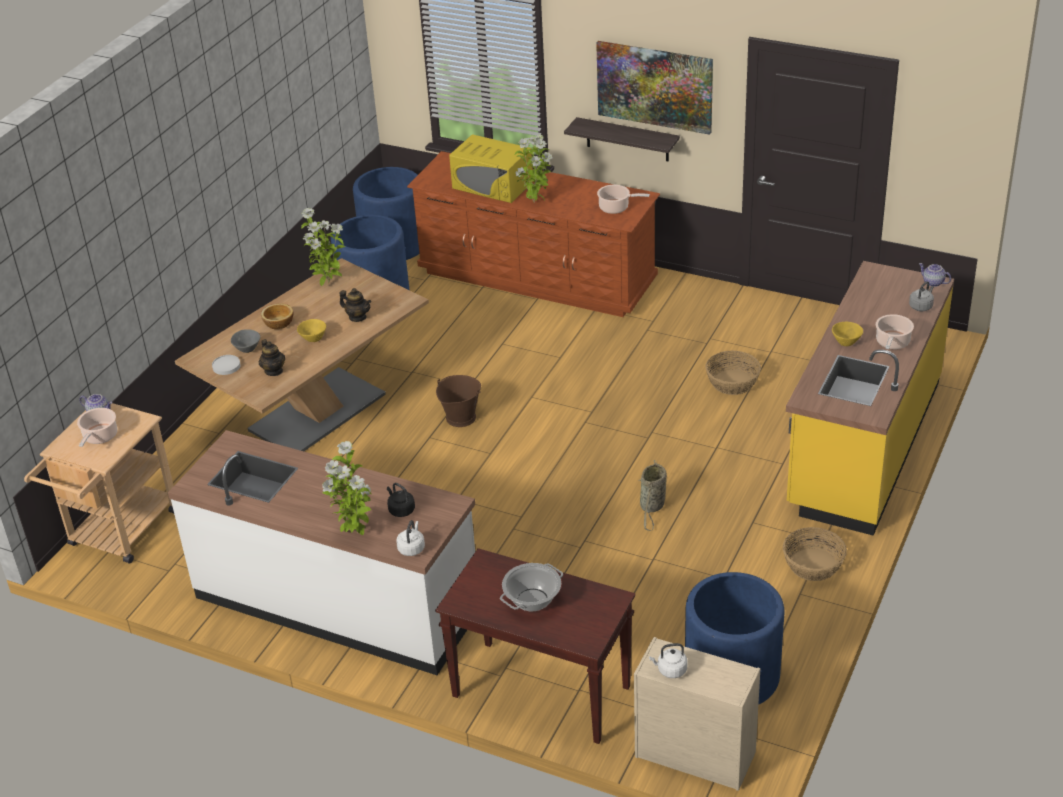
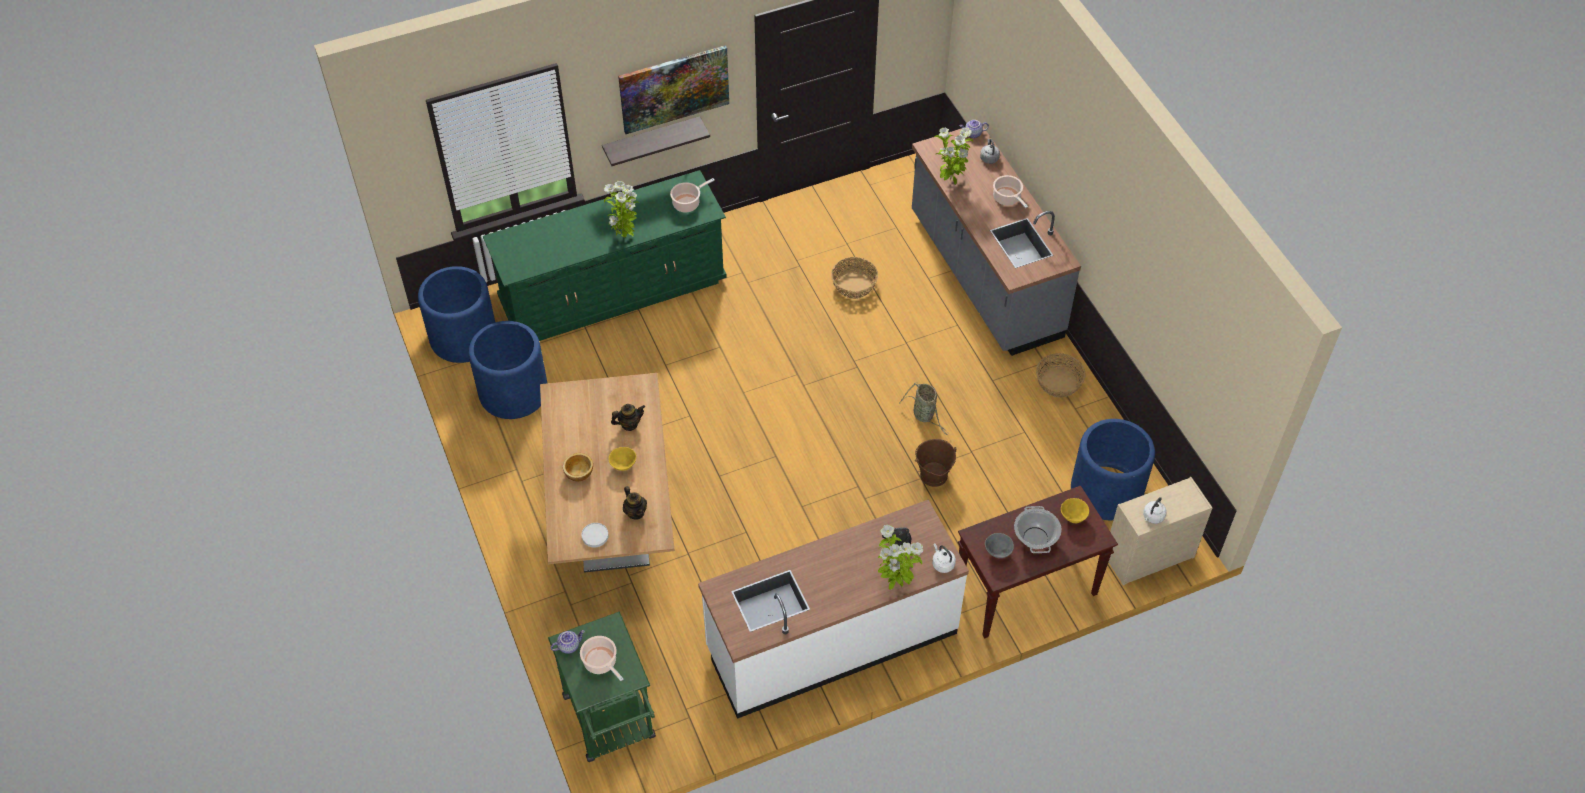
camera: 50 degrees left, 15 degrees up
beige cart [24,403,174,564] -> green cart [548,611,656,762]
grey bowl [231,329,260,353] -> grey bowl moved to [985,533,1014,558]
teapot [259,339,285,376] -> teapot turned 45 degrees clockwise [623,486,647,520]
potted plant [301,208,345,286] -> potted plant moved to [935,128,973,185]
brown dresser [407,151,660,317] -> green dresser [483,170,727,341]
brown bucket [436,375,481,427] -> brown bucket moved to [915,439,957,487]
yellow microwave [449,134,533,203] -> none
yellow counter [786,261,954,536] -> grey counter [912,127,1081,356]
yellow bowl [832,322,863,346] -> yellow bowl moved to [1061,498,1089,523]

